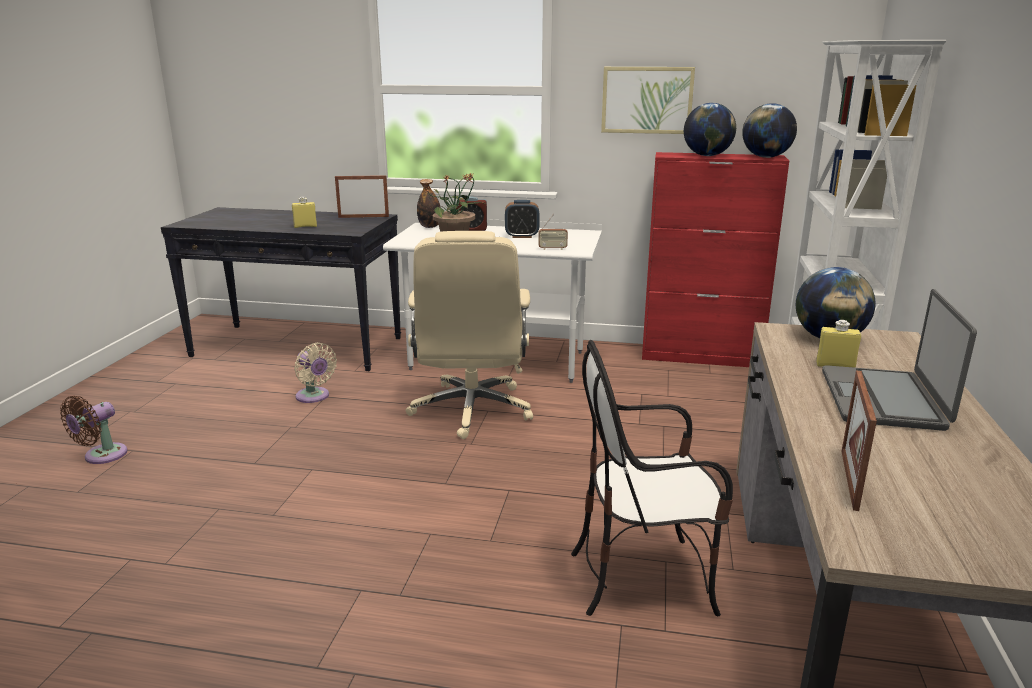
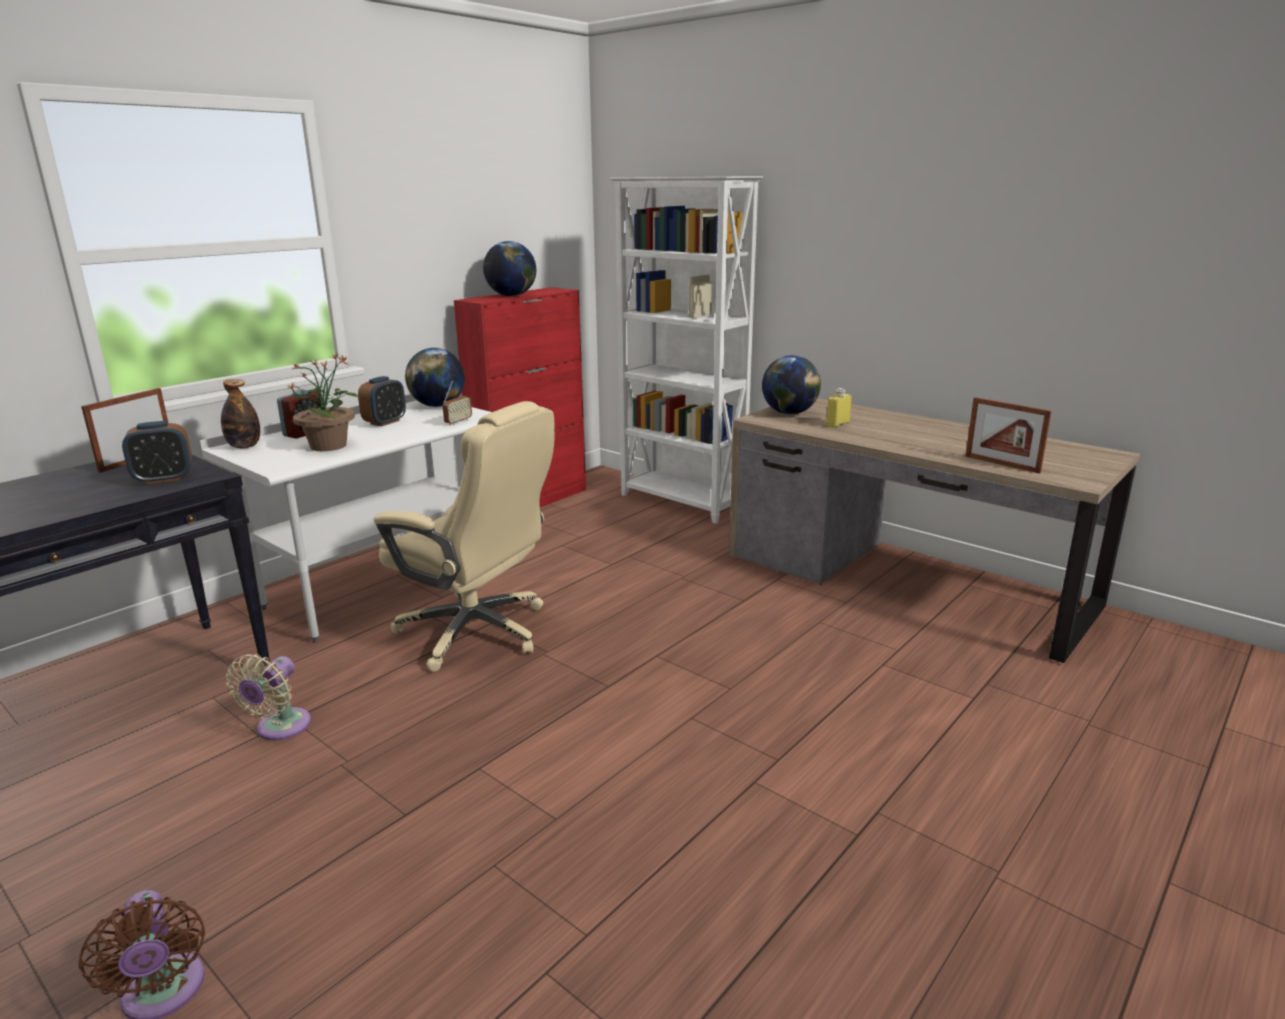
camera: 60 degrees left, 0 degrees up
yellow bottle [292,197,317,228] -> none
beige fan [294,343,337,403] -> beige fan turned 120 degrees clockwise [226,654,311,741]
chair [571,340,733,616] -> none
picture [601,67,695,134] -> none
globe [742,103,797,158] -> globe moved to [405,348,465,407]
laptop [822,289,977,431] -> none
none -> alarm clock [122,421,192,485]

